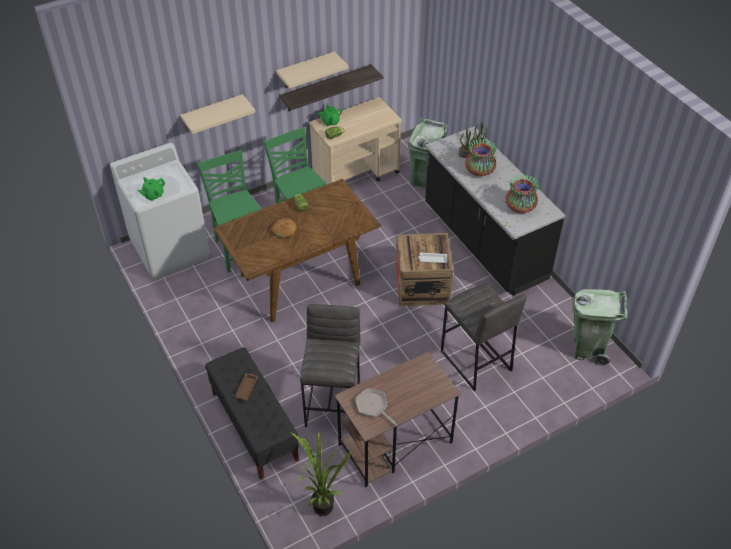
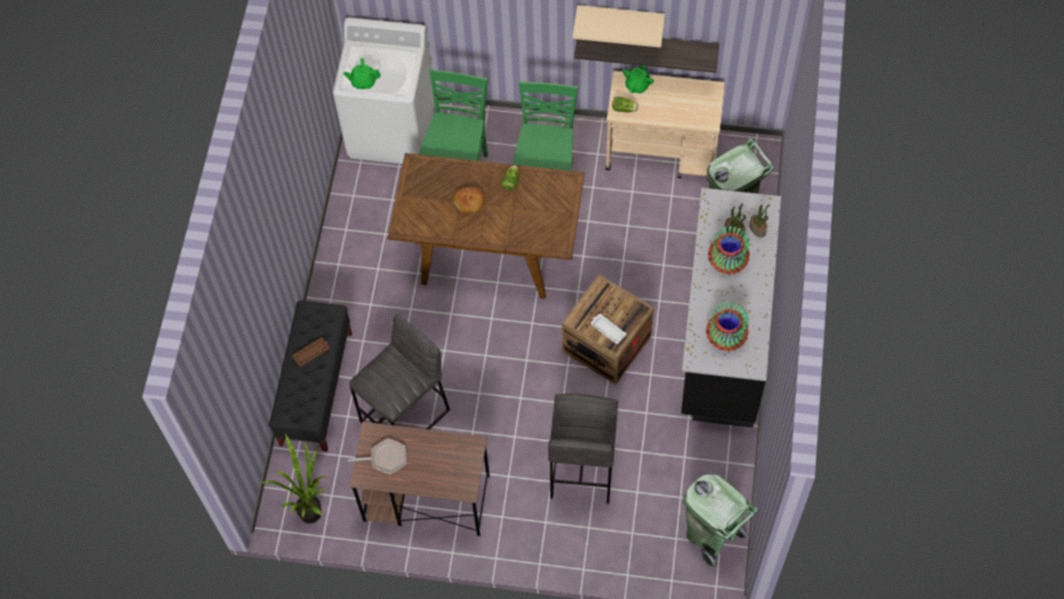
camera: 40 degrees right, 15 degrees up
beige shelf [181,94,255,134] -> none
frying pan [355,388,397,425] -> frying pan turned 90 degrees clockwise [348,438,407,474]

